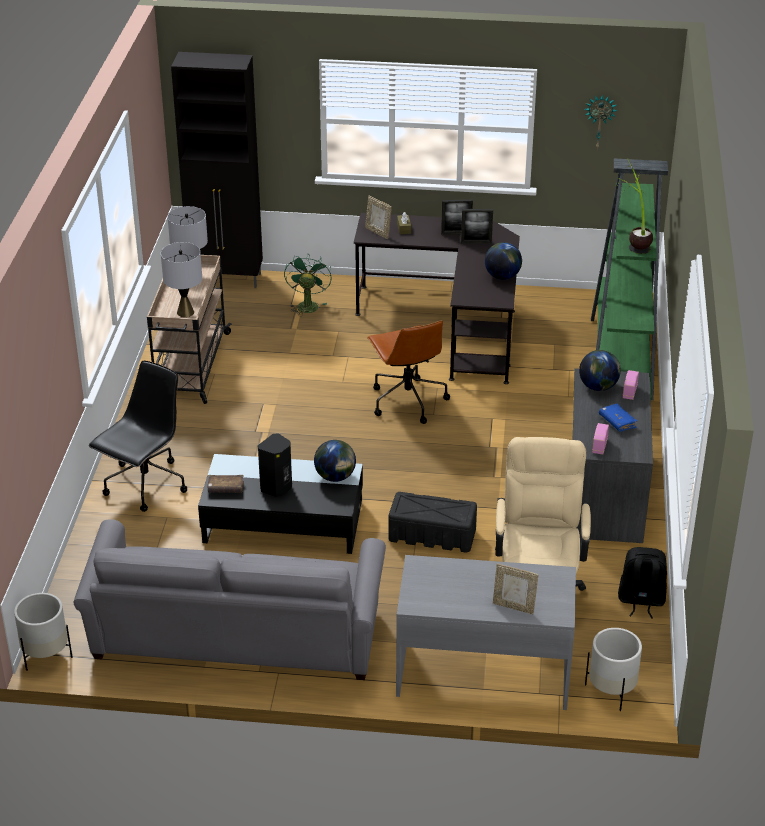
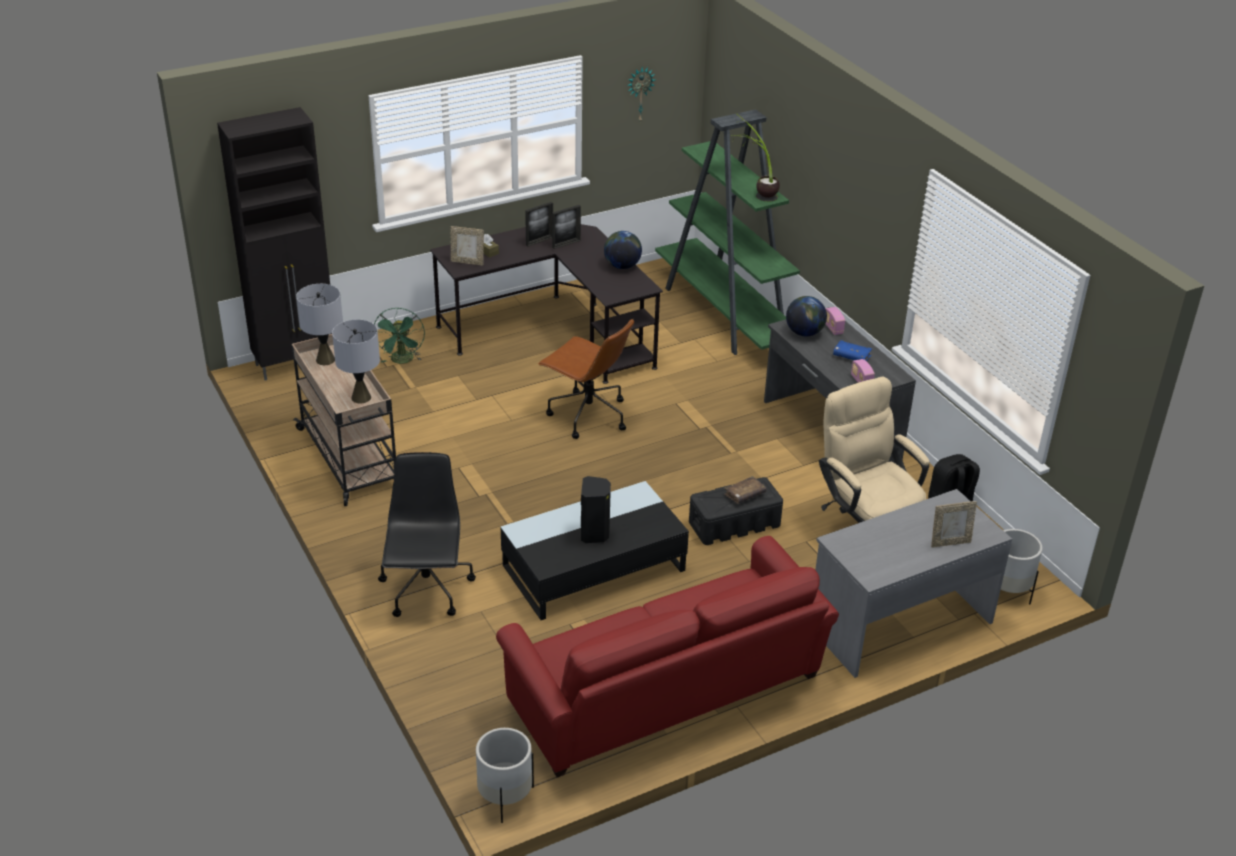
camera: 35 degrees left, 0 degrees up
grey sofa [73,519,386,680] -> red sofa [496,536,839,777]
brown book [207,475,244,493] -> brown book moved to [724,476,766,504]
green fan [284,253,332,316] -> green fan turned 150 degrees counterclockwise [374,308,425,364]
globe [314,440,356,482] -> none

